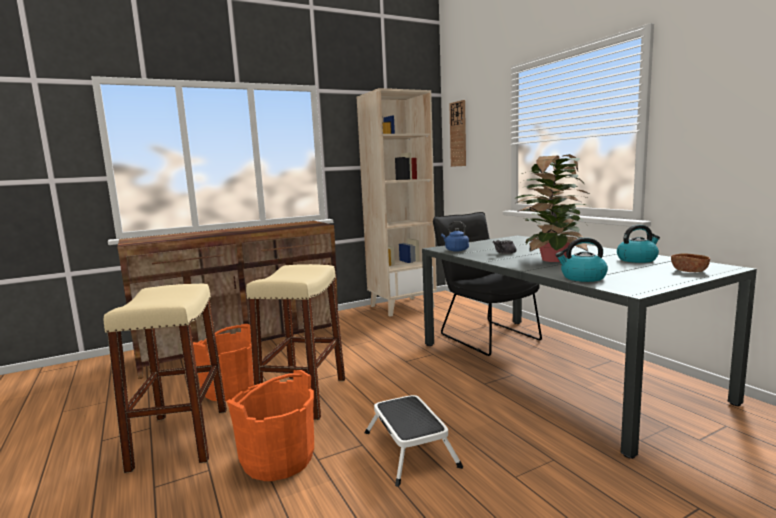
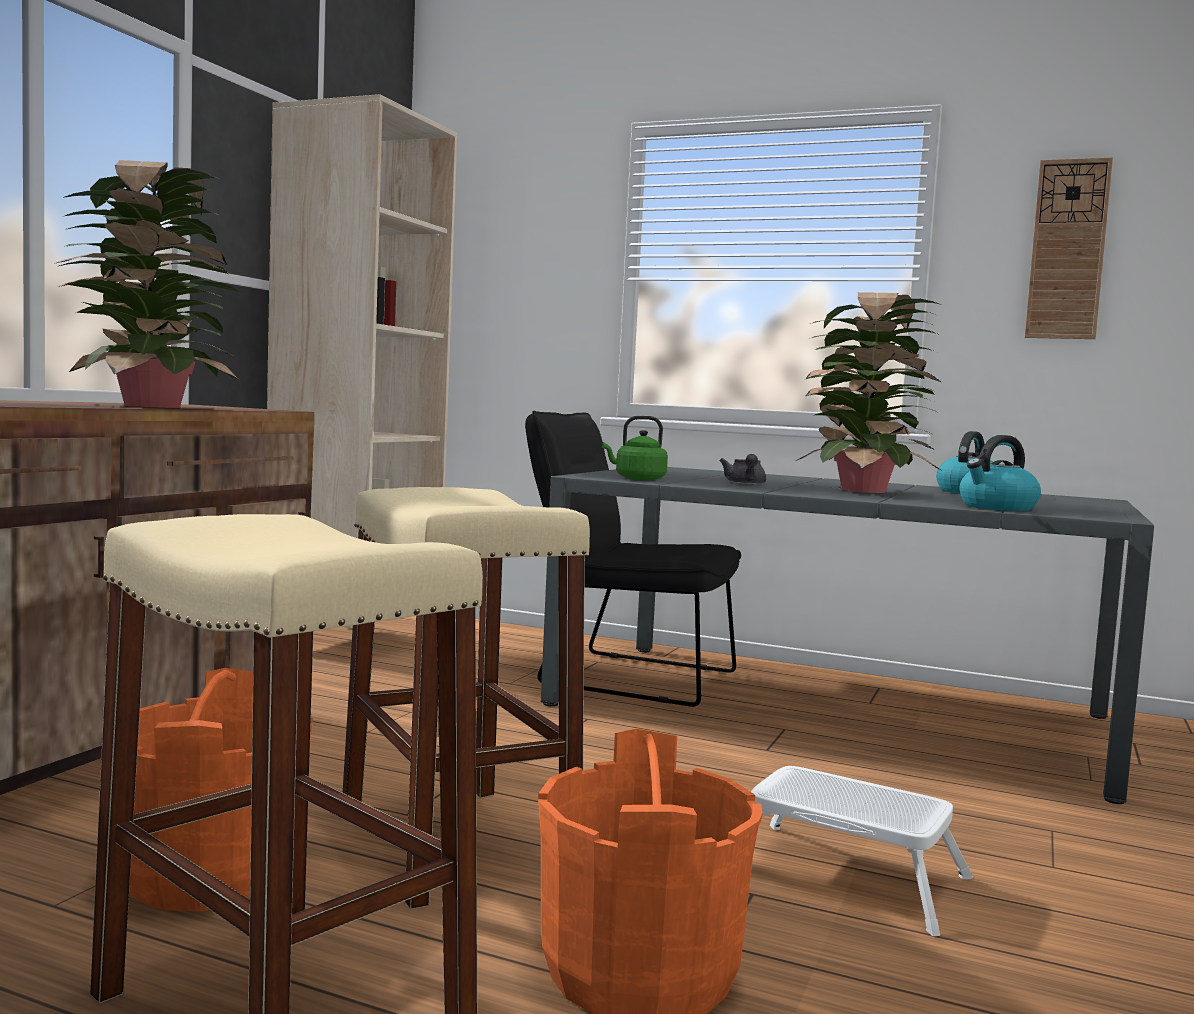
camera: 40 degrees left, 5 degrees down
black step ladder [365,395,463,487] -> white step ladder [751,766,973,936]
blue kettle [441,221,469,252] -> green kettle [602,416,668,481]
wall clock [449,100,466,167] -> wall clock moved to [1025,157,1113,339]
brown bowl [671,253,710,272] -> none
none -> potted plant [54,160,241,408]

